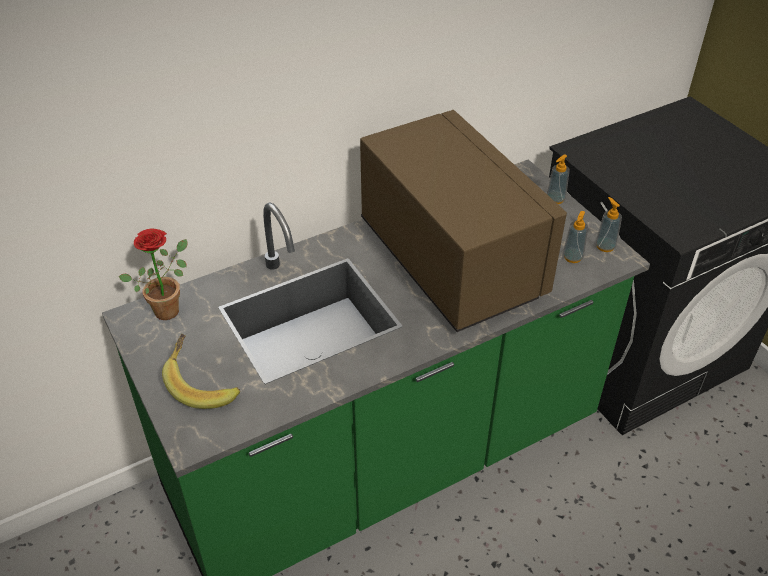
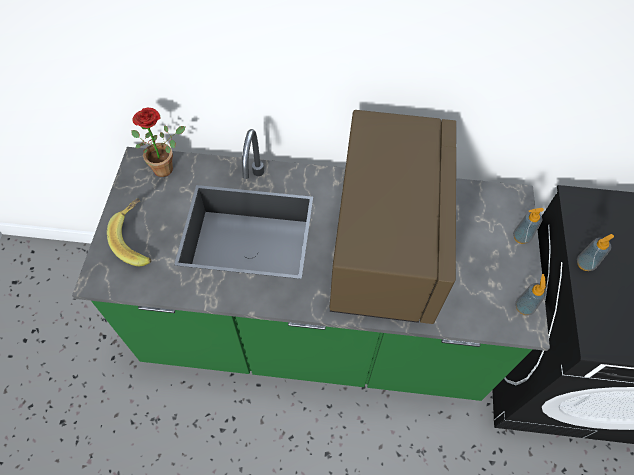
camera: 35 degrees right, 15 degrees up
soap dispenser [563,211,588,263] -> soap dispenser moved to [577,234,614,271]

